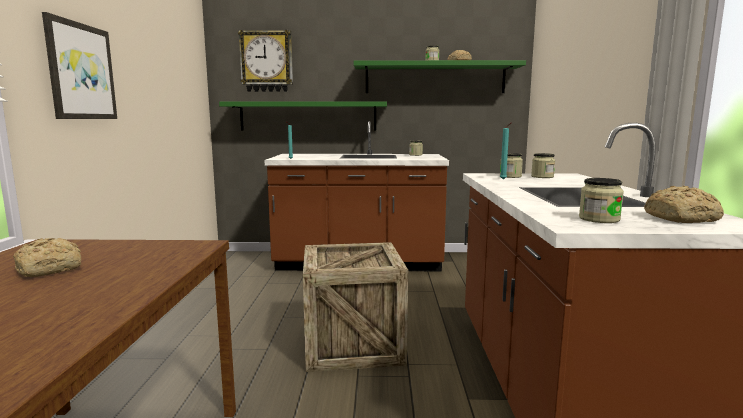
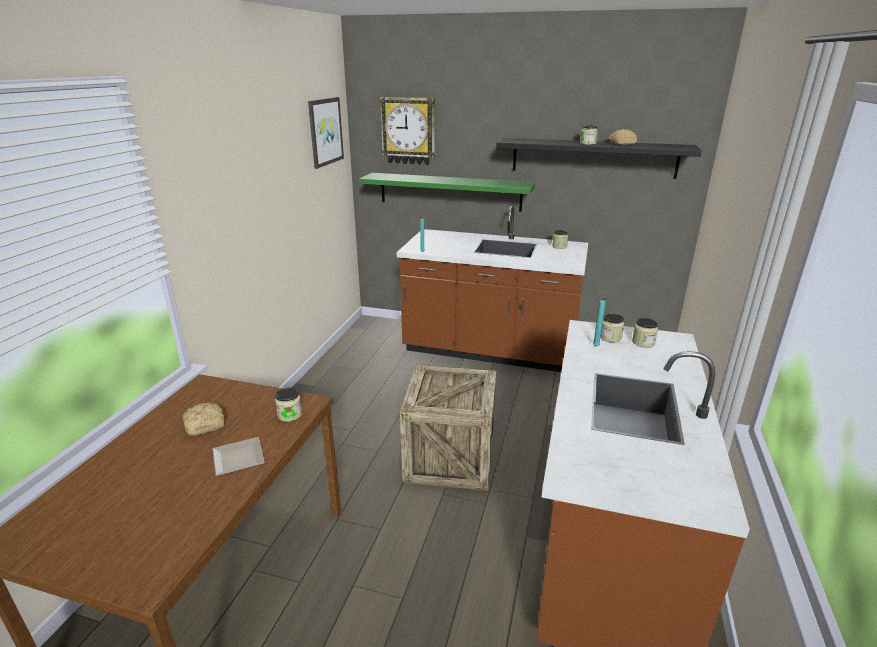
camera: 15 degrees right, 15 degrees up
picture [42,12,117,119] -> picture moved to [308,97,344,169]
green shelf [354,60,526,93] -> black shelf [496,138,702,179]
jar [579,178,624,223] -> jar moved to [275,388,302,422]
bread [644,186,724,223] -> none
none -> plate [212,437,265,476]

